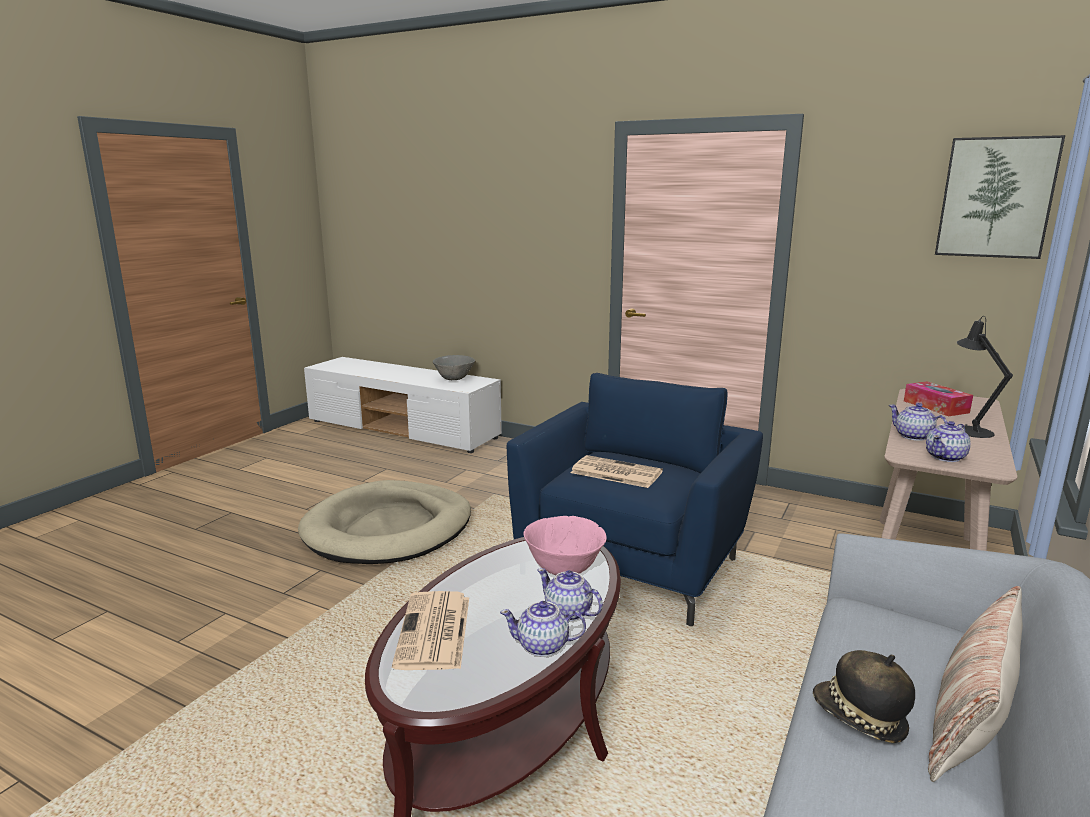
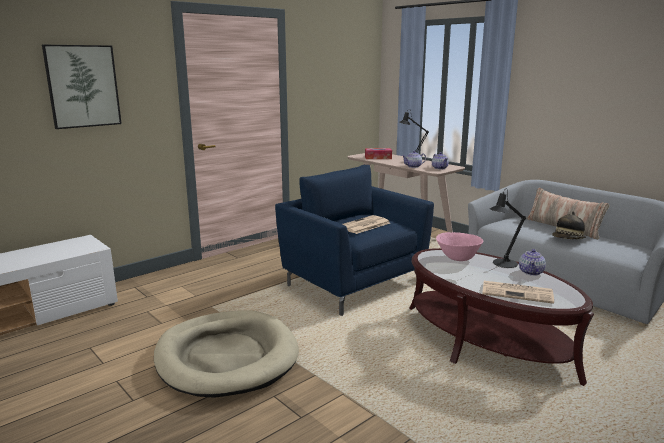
camera: 70 degrees left, 0 degrees up
grey bowl [433,355,475,380] -> none
teapot [538,568,603,622] -> black table lamp [490,188,526,268]
picture [935,135,1065,259] -> picture moved to [42,45,122,129]

